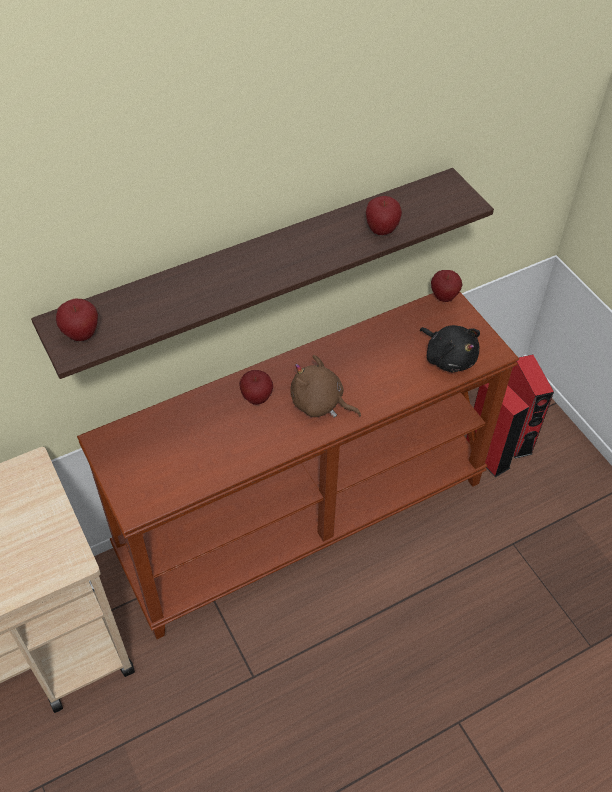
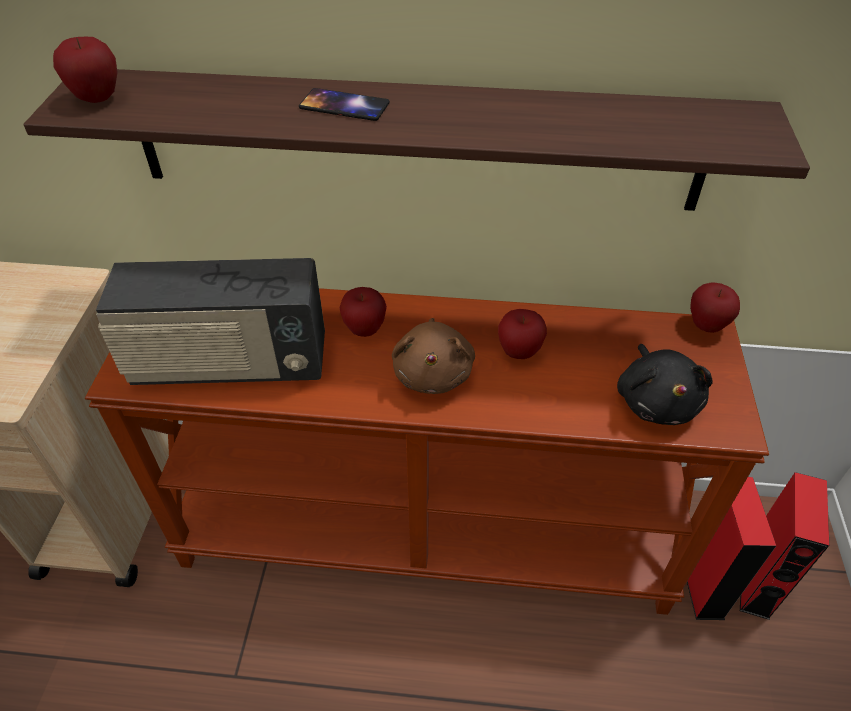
camera: 35 degrees right, 5 degrees down
brown plush toy [290,355,361,418] -> brown plush toy turned 150 degrees counterclockwise [392,318,475,394]
apple [366,196,402,235] -> apple moved to [498,309,547,359]
none -> radio [96,258,325,385]
none -> phone [299,88,390,121]

